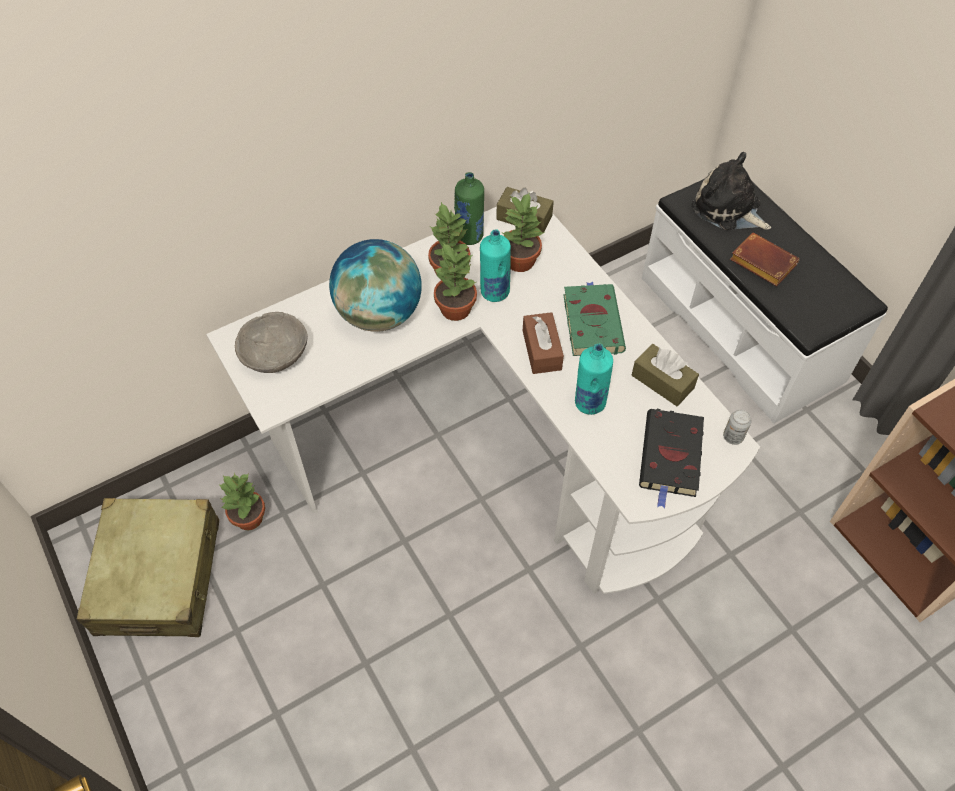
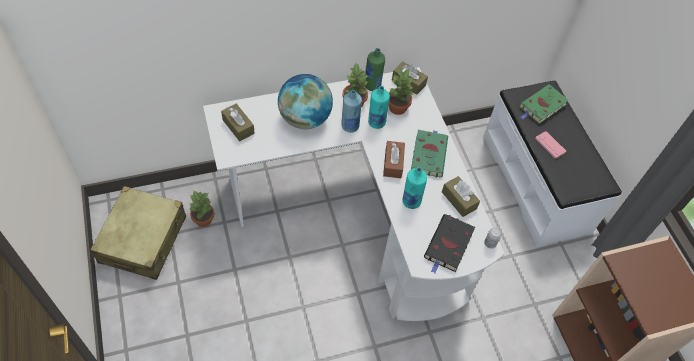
camera: 10 degrees right, 0 degrees up
grey bowl [235,312,308,373] -> brown tissue box [221,104,255,141]
potted plant [434,242,477,321] -> blue bottle [342,90,362,133]
plush toy [692,152,771,230] -> green book [519,84,569,124]
brown book [730,232,800,287] -> pink game controller [535,131,566,158]

